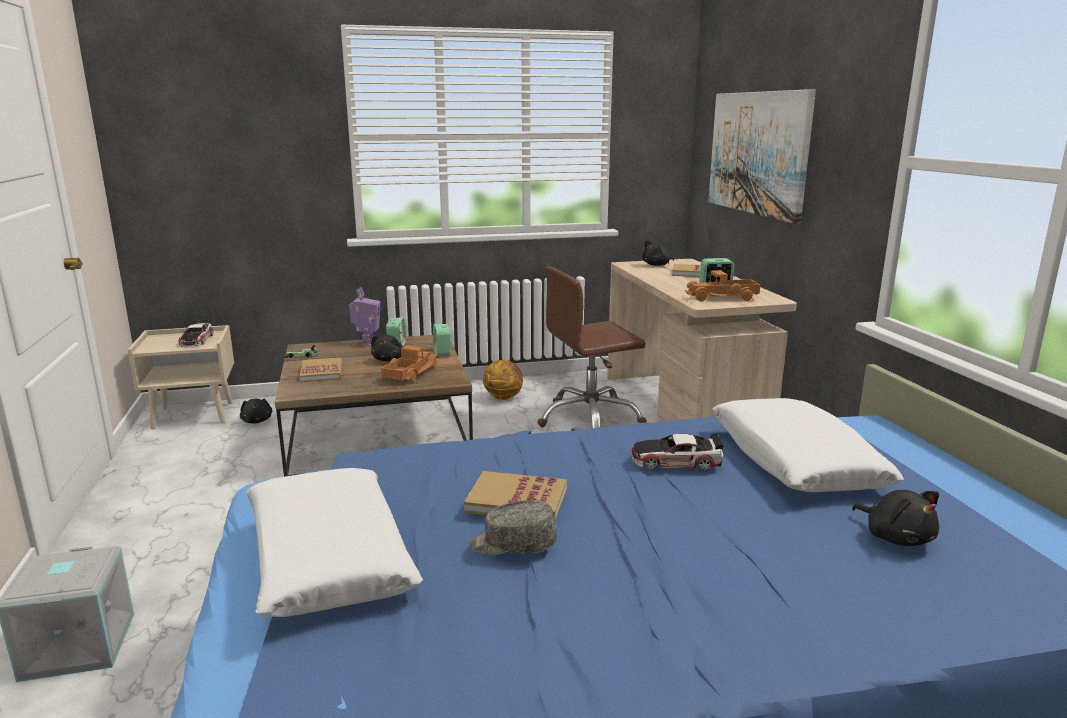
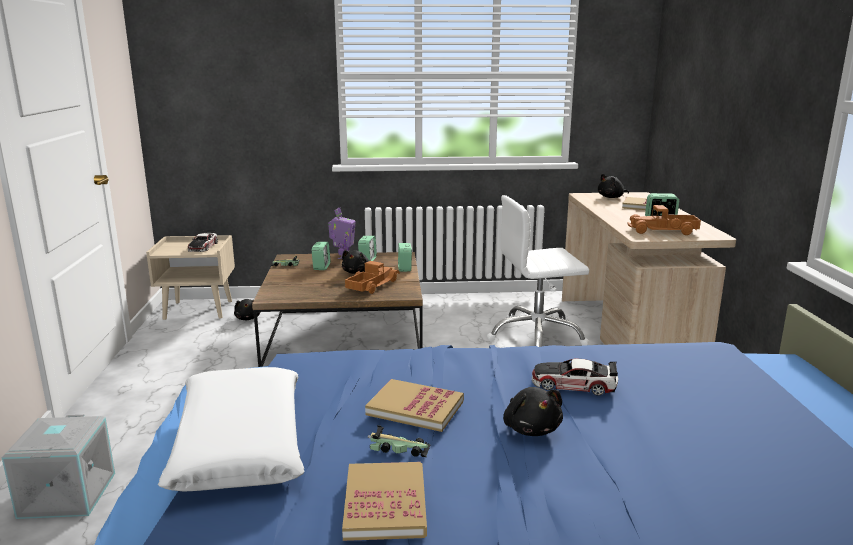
camera: 10 degrees right, 0 degrees up
book [300,357,342,382] -> book moved to [342,462,427,541]
grey cap [469,500,557,555] -> toy car [368,425,431,457]
basketball [483,360,523,400] -> none
brown office chair [537,266,647,428] -> white office chair [487,195,589,347]
picture [708,89,816,224] -> none
white pillow [712,398,904,492] -> none
black plush toy [852,490,939,546] -> black plush toy moved to [503,387,563,436]
none -> alarm clock [312,242,330,270]

